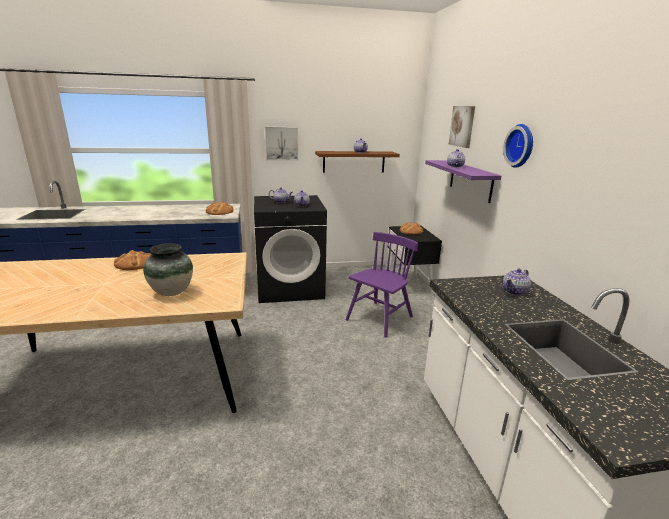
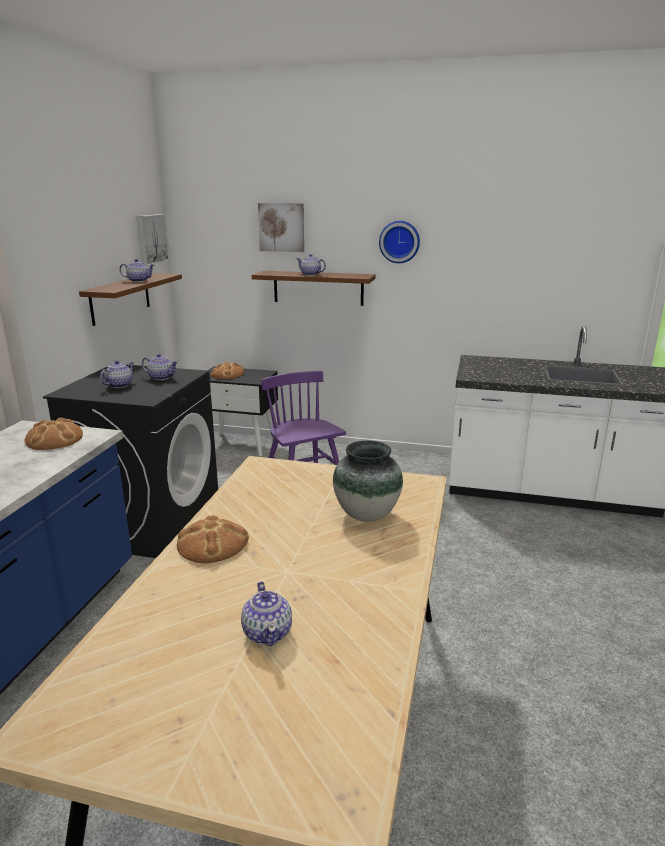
camera: 65 degrees left, 0 degrees up
picture [265,127,298,161] -> picture moved to [136,214,170,266]
purple shelf [425,160,501,203] -> brown shelf [252,271,376,306]
teapot [502,268,531,296] -> teapot moved to [241,581,292,646]

